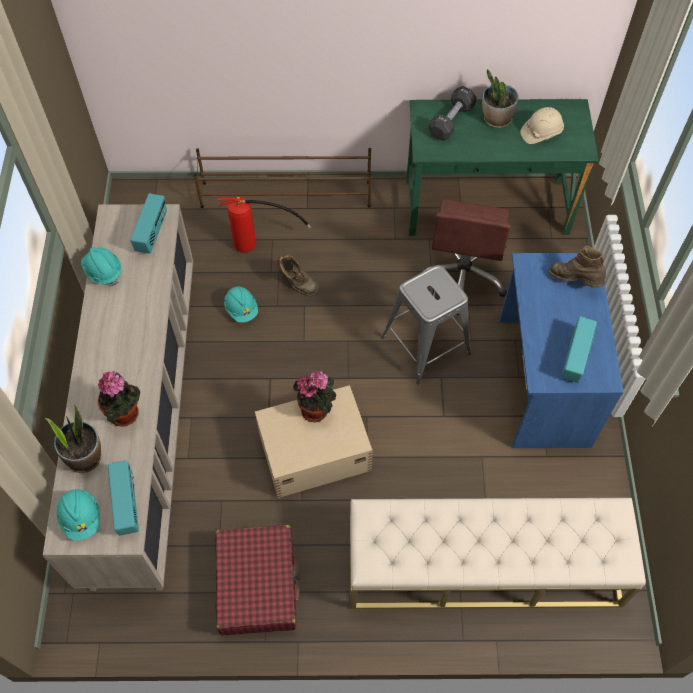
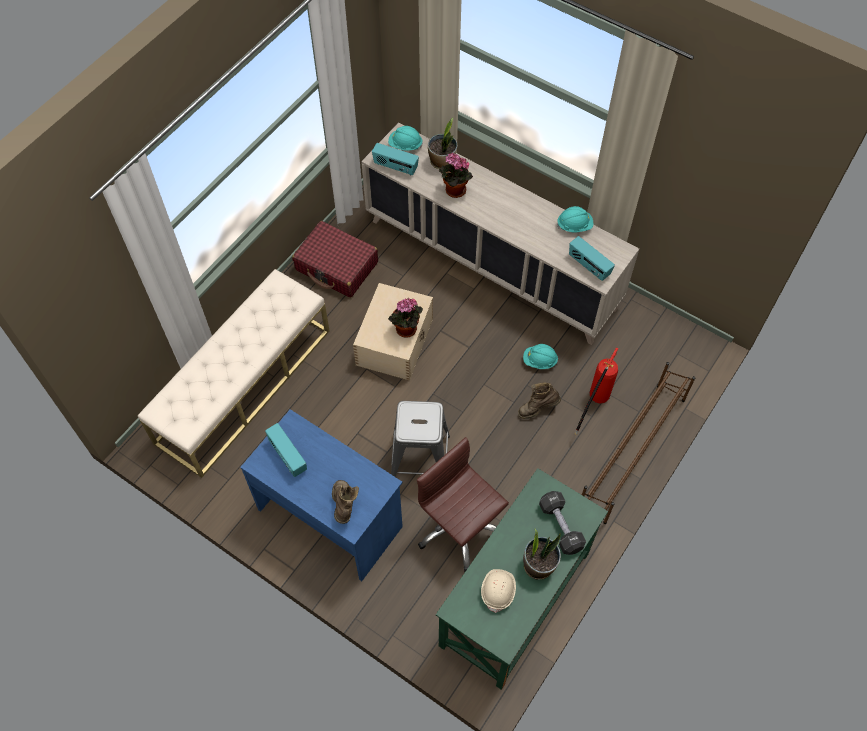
camera: 125 degrees right, 0 degrees up
brown boot [548,245,606,288] -> brown boot turned 75 degrees counterclockwise [332,480,359,524]

